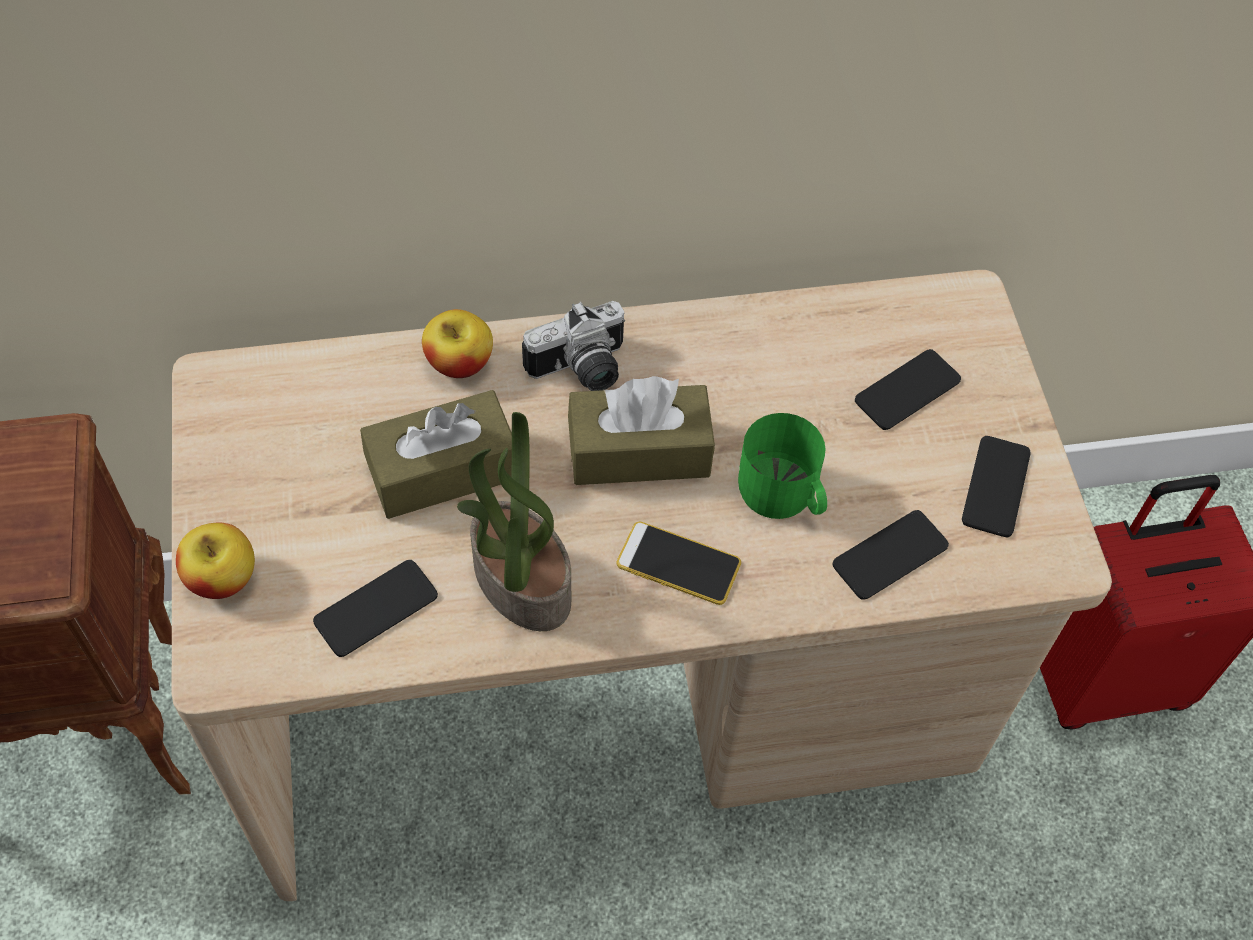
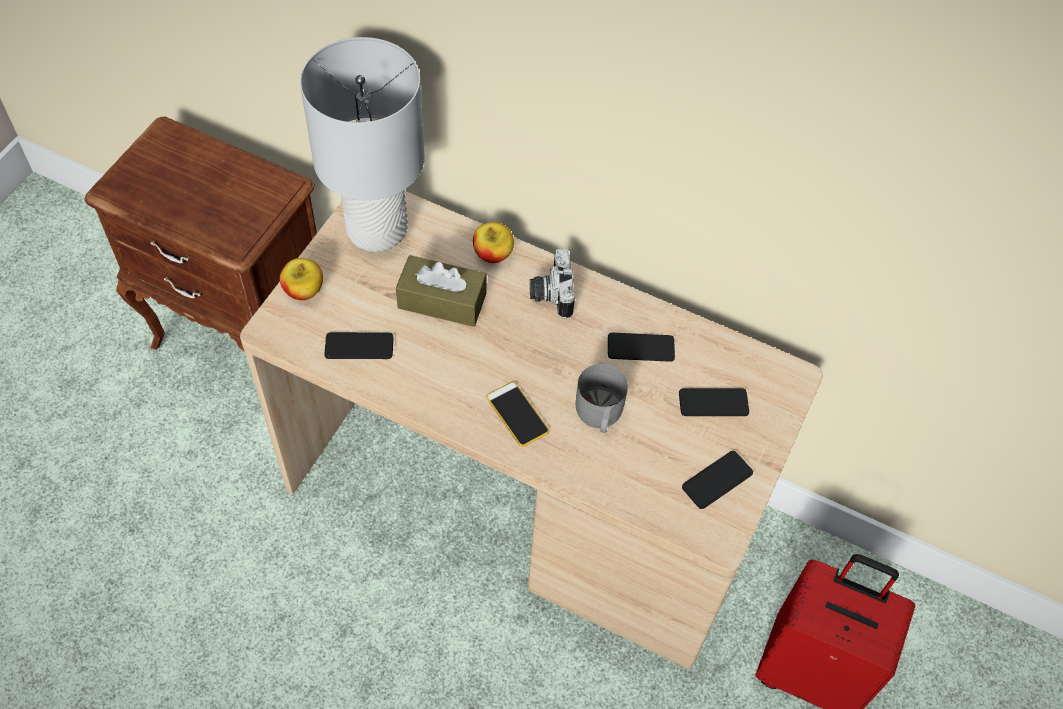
camera: 35 degrees right, 0 degrees up
potted plant [457,412,571,631] -> none
camera [522,301,625,391] -> camera turned 75 degrees clockwise [530,248,575,318]
brown tissue box [568,376,715,485] -> none
green mug [738,413,827,519] -> grey mug [575,364,628,433]
phone [832,510,949,600] -> phone moved to [608,333,675,362]
none -> grey table lamp [300,37,425,252]

